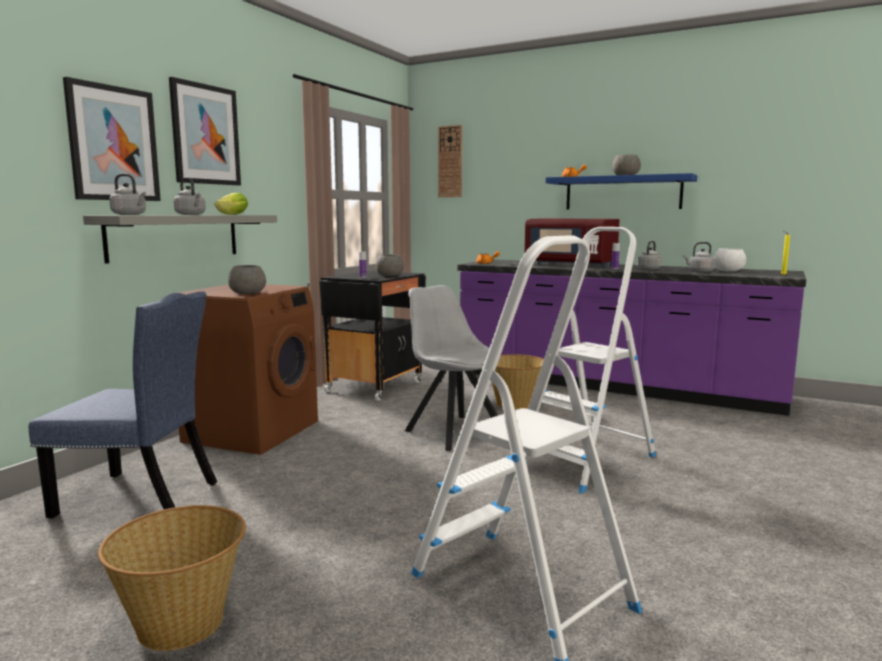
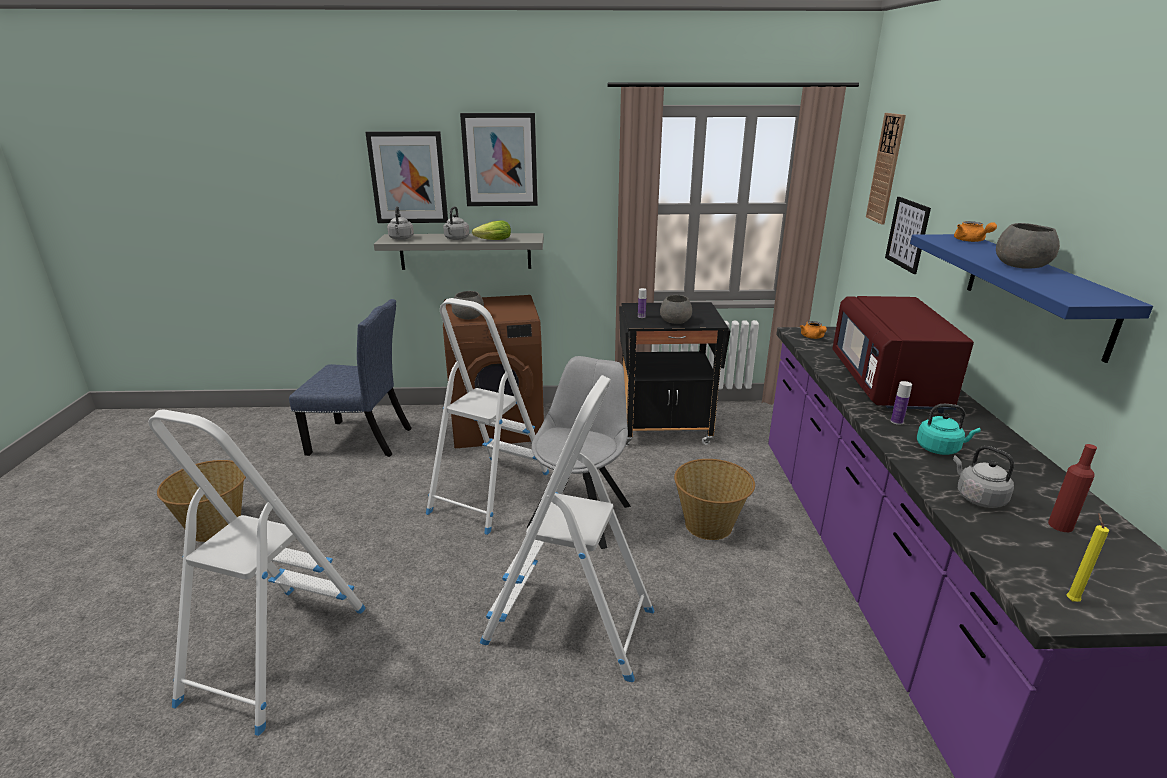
camera: 60 degrees right, 15 degrees up
blue chair [29,291,217,518] -> blue chair turned 60 degrees counterclockwise [289,299,412,457]
grey kettle [637,241,662,270] -> turquoise kettle [917,404,981,455]
white bowl [714,248,746,271] -> red bottle [1048,444,1097,532]
none -> white step ladder [426,298,549,535]
none -> picture [885,197,931,274]

